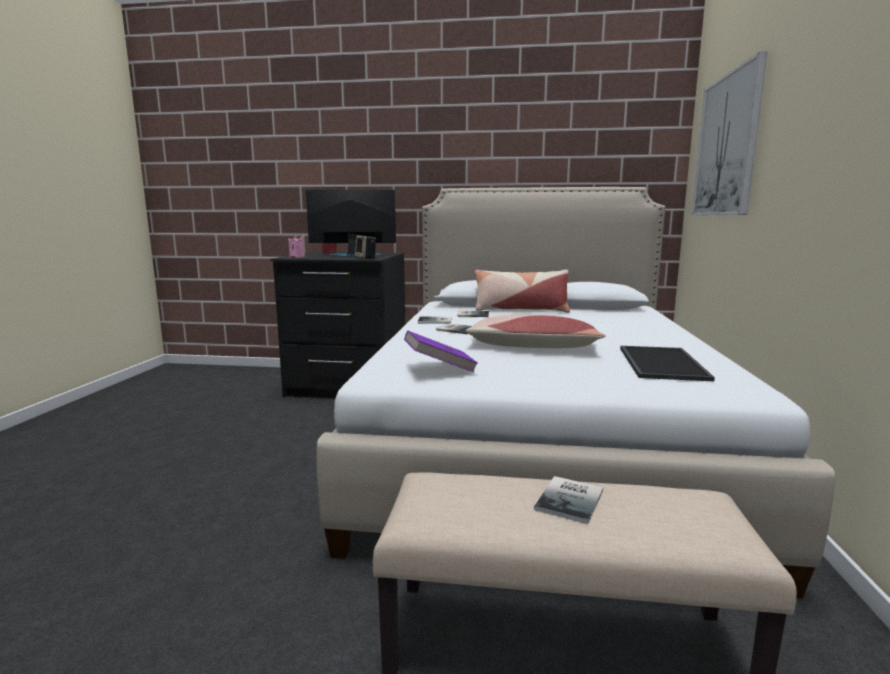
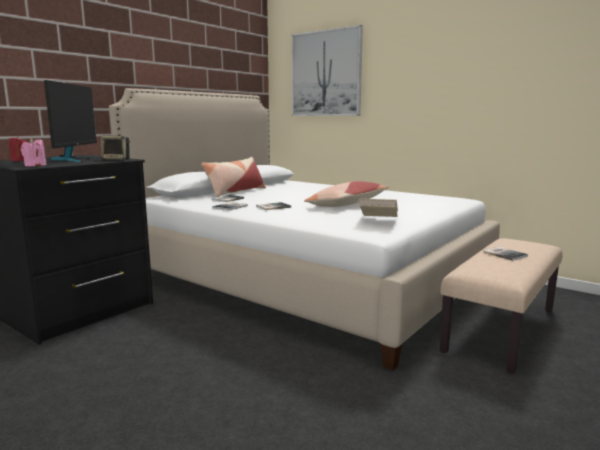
camera: 60 degrees left, 0 degrees up
monitor [306,190,396,257] -> monitor turned 150 degrees clockwise [44,80,102,163]
purple book [404,331,478,372] -> beige book [358,199,398,217]
tray [620,346,715,381] -> none

